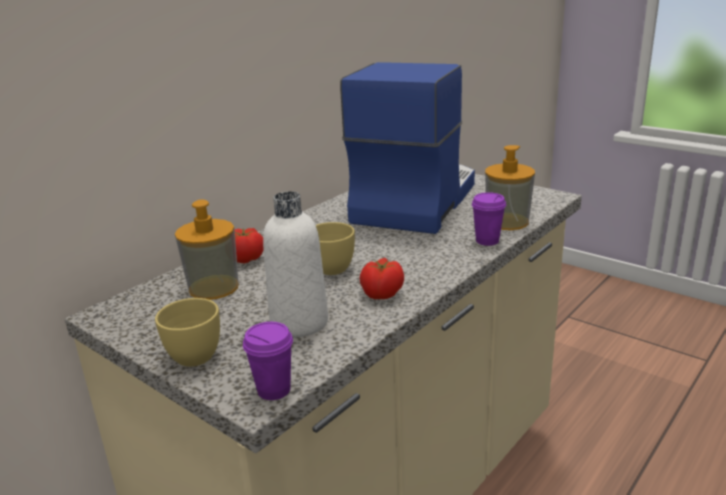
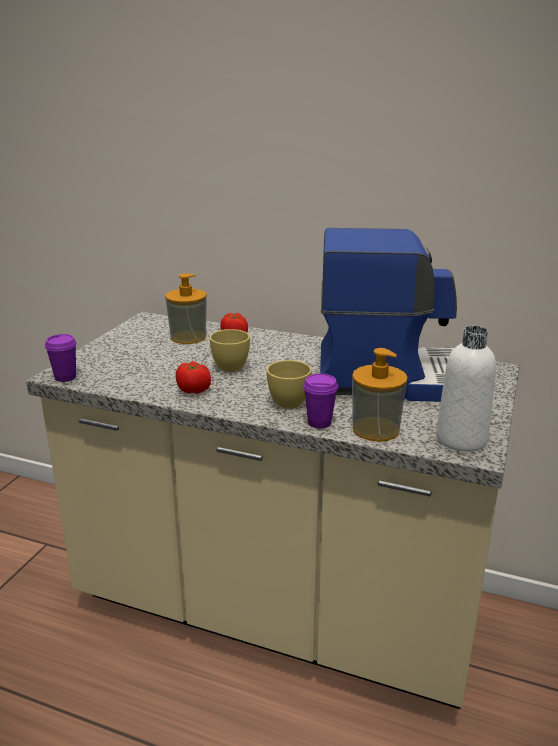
camera: 70 degrees right, 0 degrees up
yellow cup [155,298,220,367] -> yellow cup moved to [267,360,312,409]
white bottle [263,191,328,337] -> white bottle moved to [436,326,496,452]

